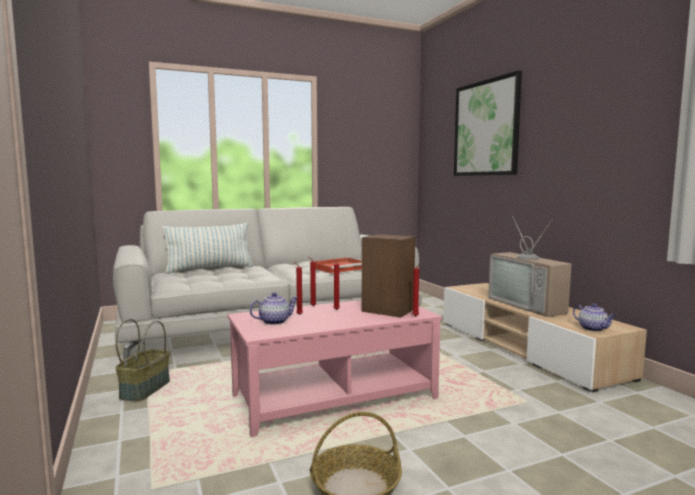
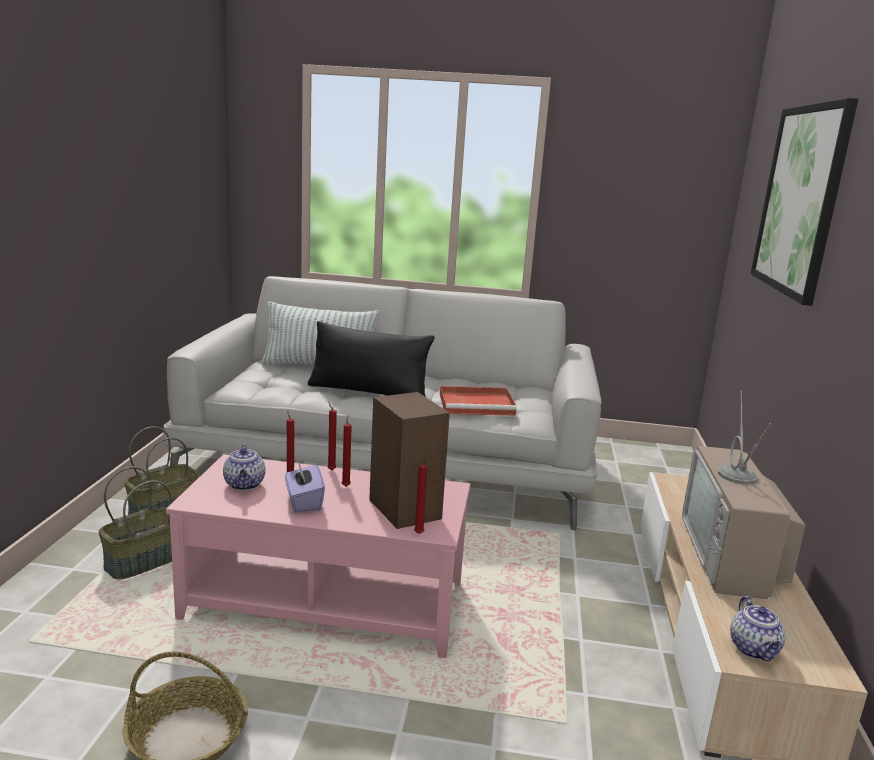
camera: 30 degrees right, 10 degrees up
teapot [250,292,297,325] -> teapot turned 75 degrees clockwise [223,445,266,491]
none -> basket [98,467,172,579]
none -> purple tissue box [285,461,325,513]
none -> black pillow [308,321,434,396]

